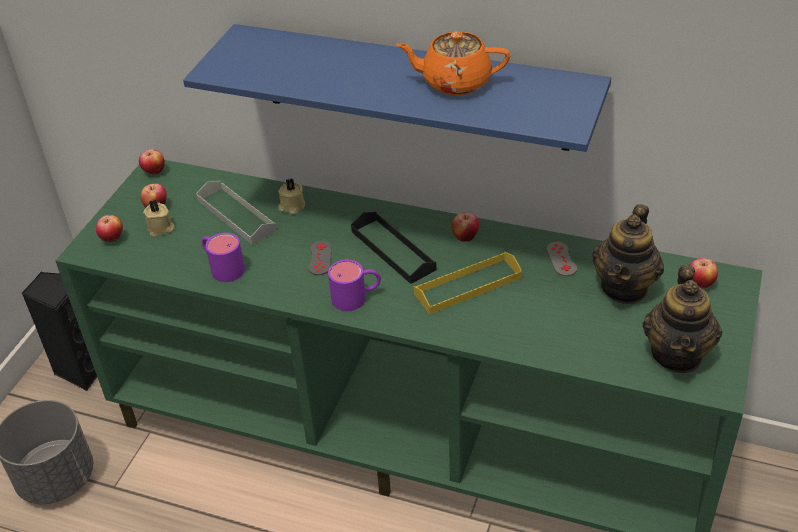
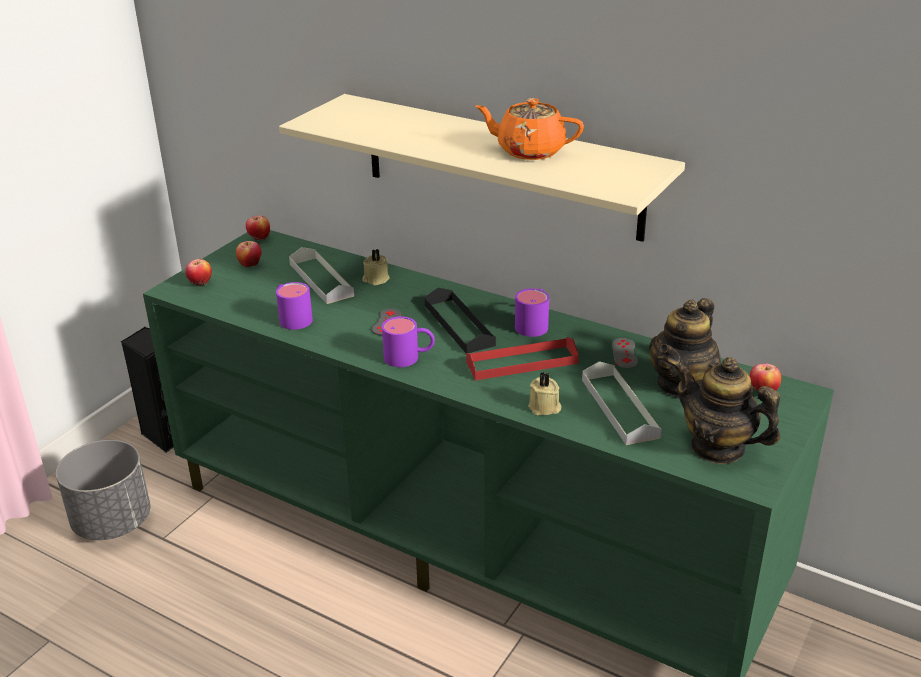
camera: 10 degrees right, 10 degrees down
beige candle [143,200,175,236] -> beige candle moved to [528,372,561,415]
blue shelf [183,24,611,152] -> beige shelf [279,94,685,242]
yellow tray [414,252,522,315] -> red tray [466,337,579,380]
apple [452,212,479,242] -> purple mug [515,288,549,337]
teapot [642,265,722,373] -> teapot turned 105 degrees clockwise [674,357,780,464]
none -> grey tray [582,361,661,445]

